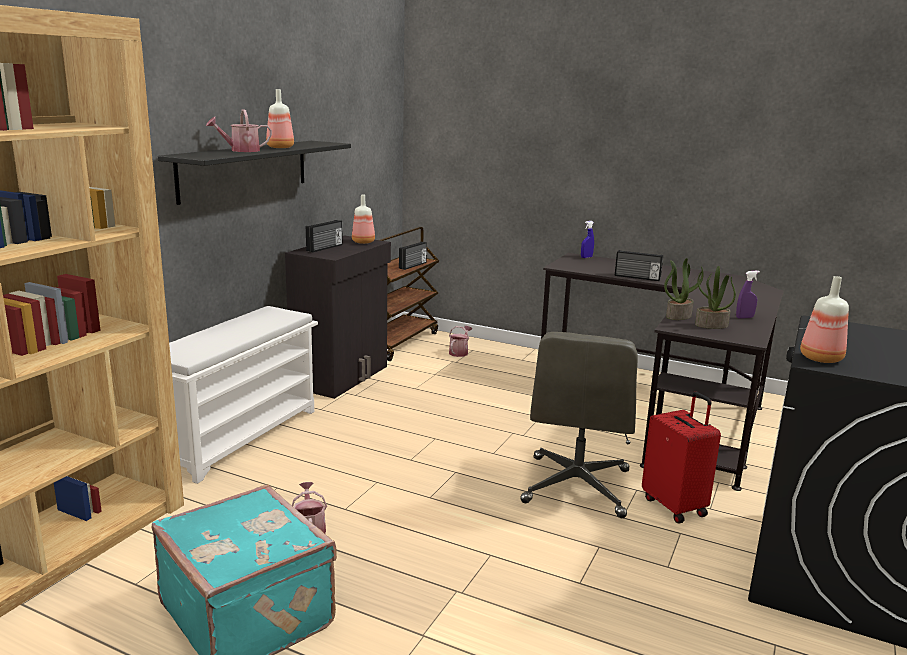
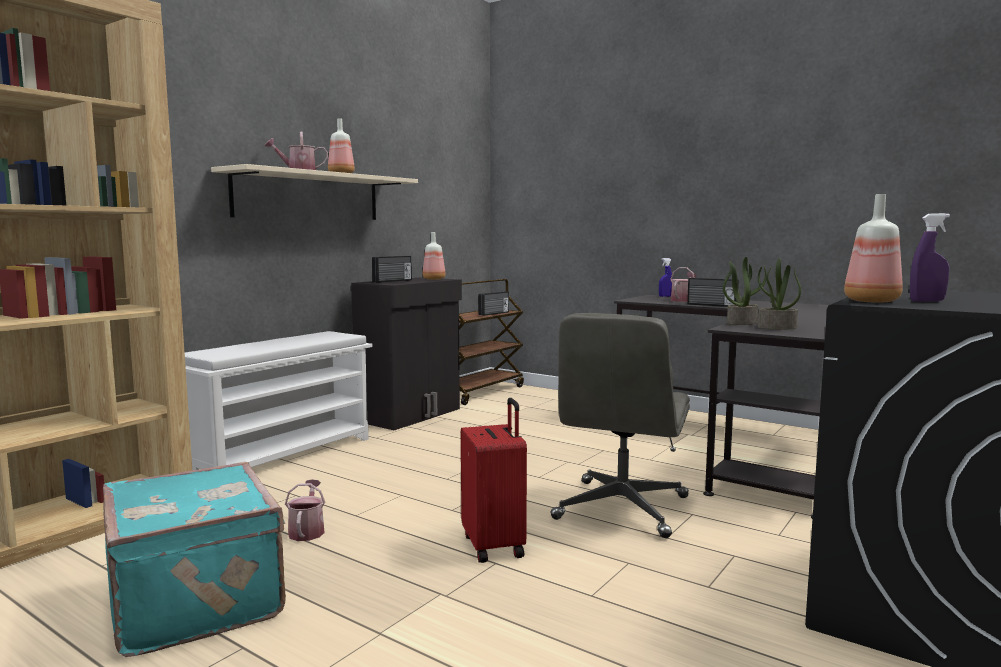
camera: 10 degrees right, 10 degrees down
black shelf [158,141,351,205] -> beige shelf [211,164,418,220]
watering can [449,326,472,357] -> watering can moved to [670,267,697,302]
red suitcase [642,392,721,523] -> red suitcase moved to [461,398,527,563]
purple spray bottle [736,270,760,319] -> purple spray bottle moved to [910,213,950,302]

